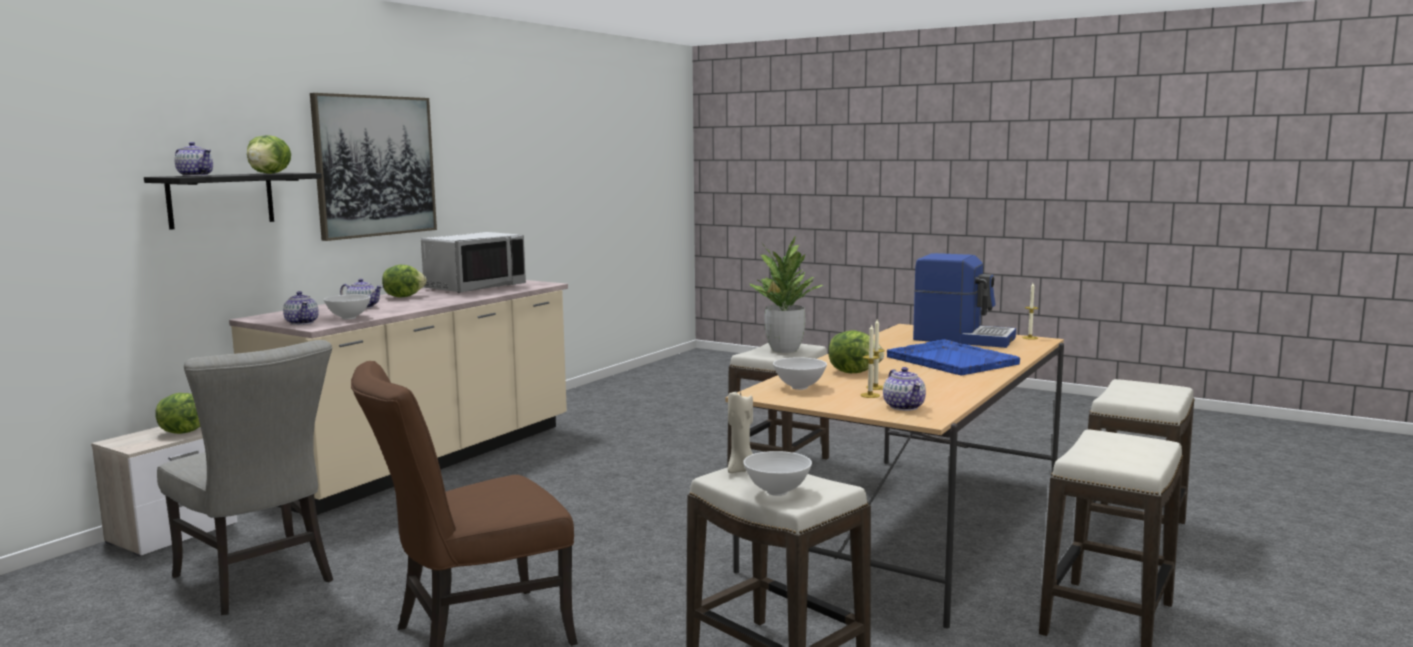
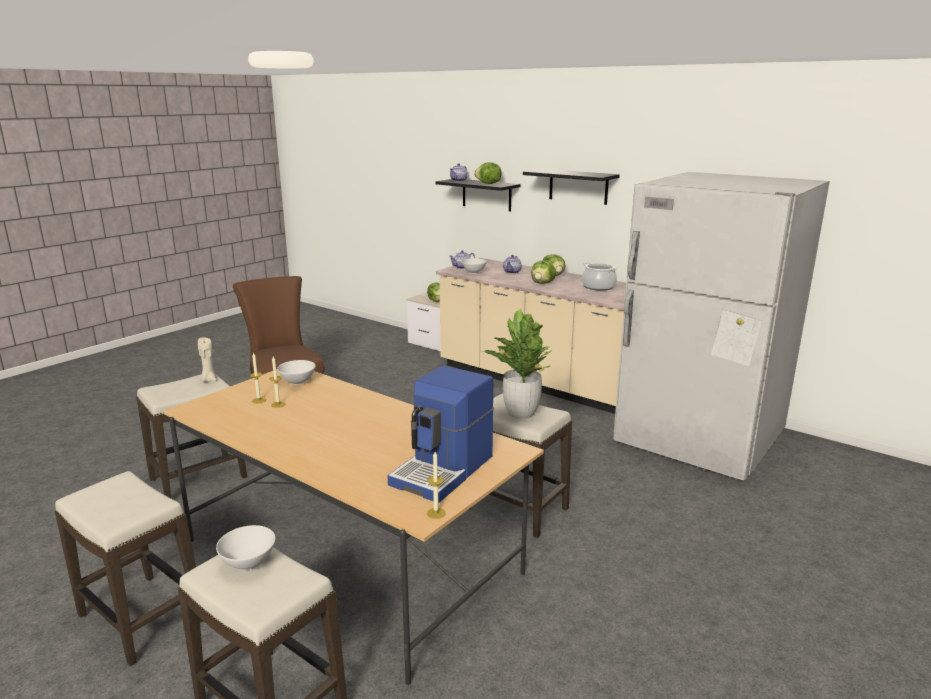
camera: 95 degrees right, 10 degrees up
grey chair [157,340,333,615] -> none
picture [310,93,437,241] -> black shelf [523,169,620,205]
grey microwave [421,232,526,293] -> cooking pot [582,262,618,291]
white bowl [743,451,812,496] -> white bowl moved to [216,525,276,569]
lettuce [828,330,884,373] -> lettuce moved to [531,261,556,284]
teapot [883,367,926,411] -> none
blue tray [887,339,1020,375] -> none
none -> white fridge [613,172,830,480]

